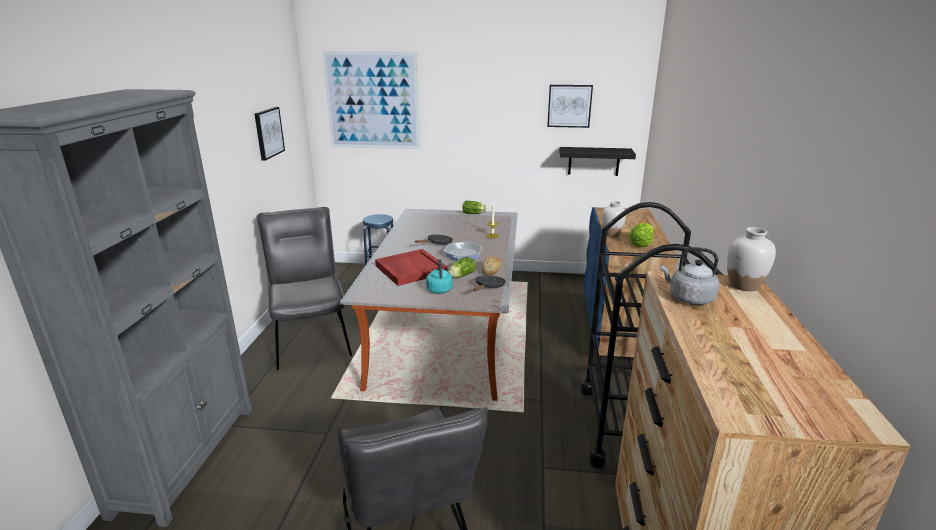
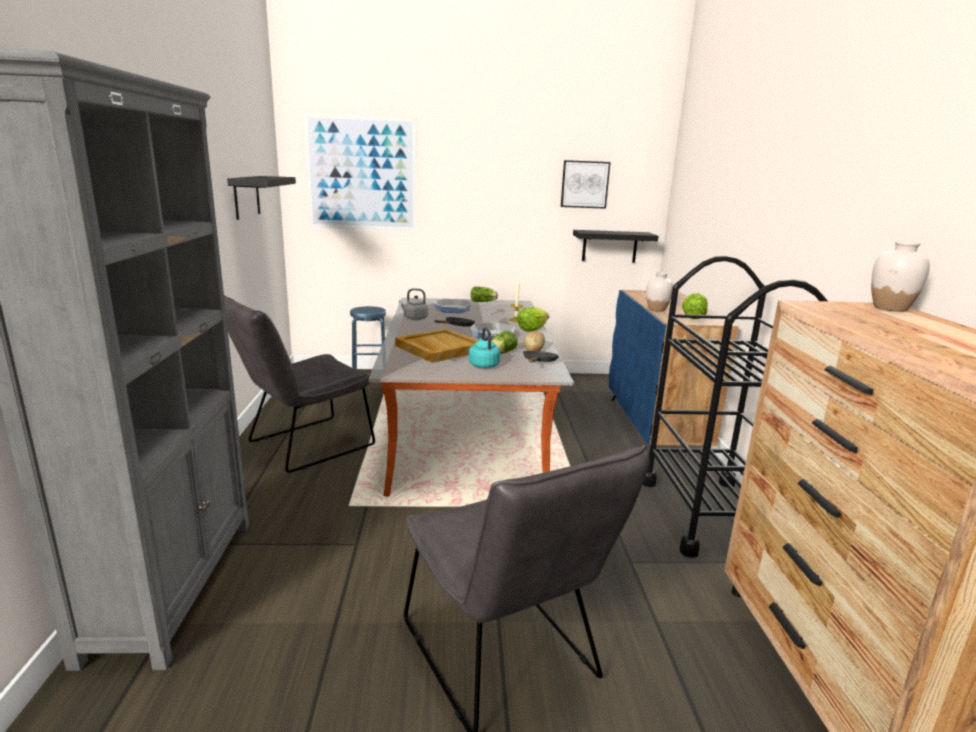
camera: 10 degrees left, 5 degrees down
picture [254,107,285,161] -> black shelf [227,176,296,220]
grey chair [256,207,352,370] -> grey chair turned 105 degrees counterclockwise [224,295,375,473]
red tray [375,249,447,286] -> beige tray [395,328,479,363]
grey kettle [660,247,720,305] -> grey kettle moved to [399,288,428,320]
none -> frying pan [432,298,473,313]
none -> lettuce [517,307,549,331]

